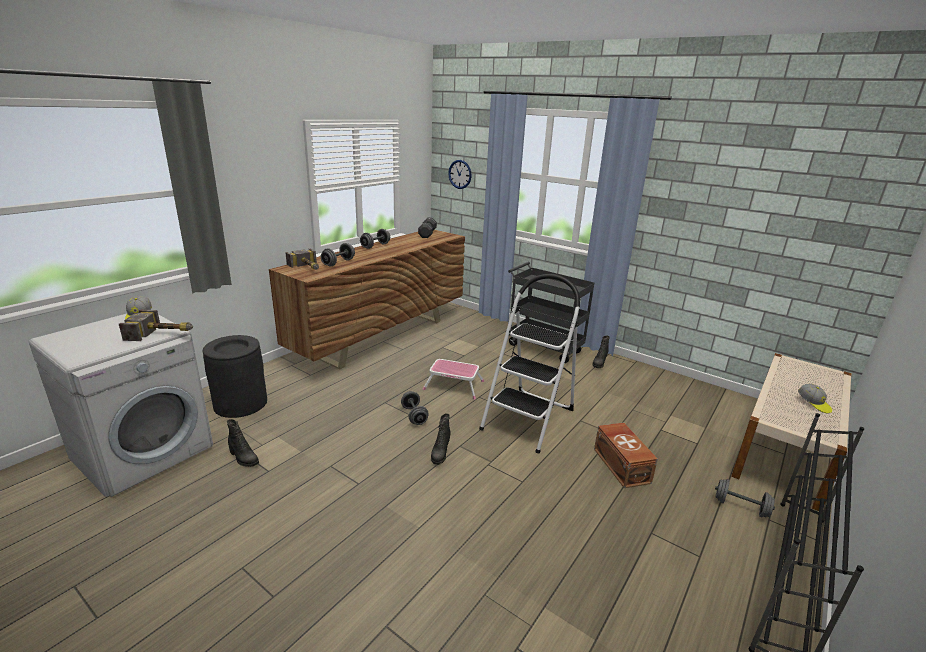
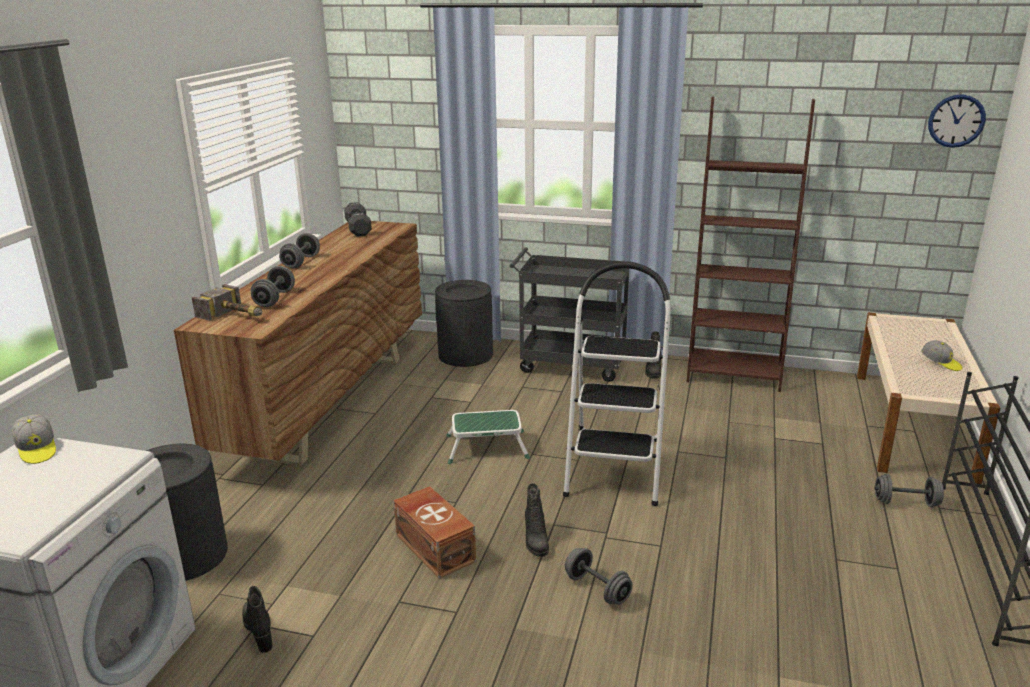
camera: 20 degrees left, 0 degrees up
hammer [119,310,193,341] -> none
black boot [227,419,259,467] -> black boot turned 135 degrees counterclockwise [242,586,273,653]
grey dumbbell [401,391,429,425] -> grey dumbbell moved to [565,548,633,605]
pink step ladder [422,359,484,400] -> green step ladder [446,410,530,464]
wall clock [448,160,472,189] -> wall clock moved to [928,94,986,148]
brown storage box [594,423,658,488] -> brown storage box moved to [393,486,476,579]
none -> black trash can [435,280,493,367]
none -> brown bookcase [687,97,815,392]

